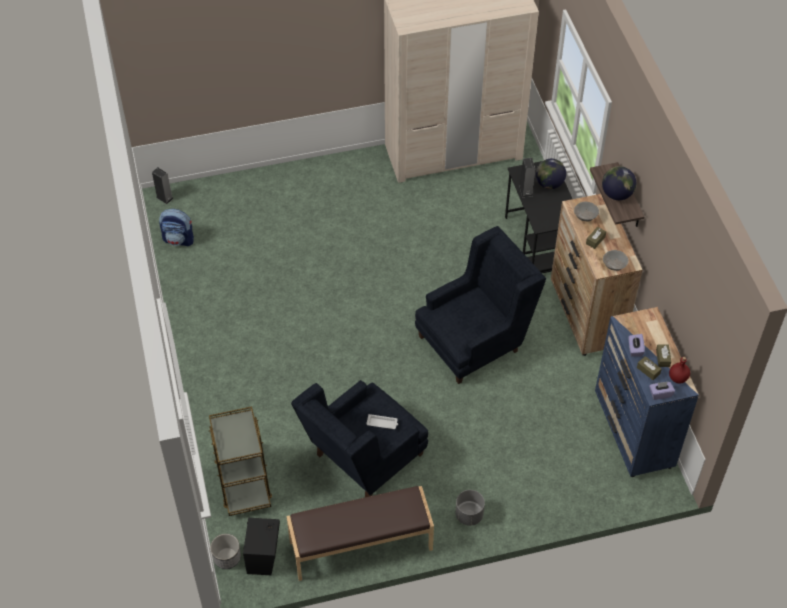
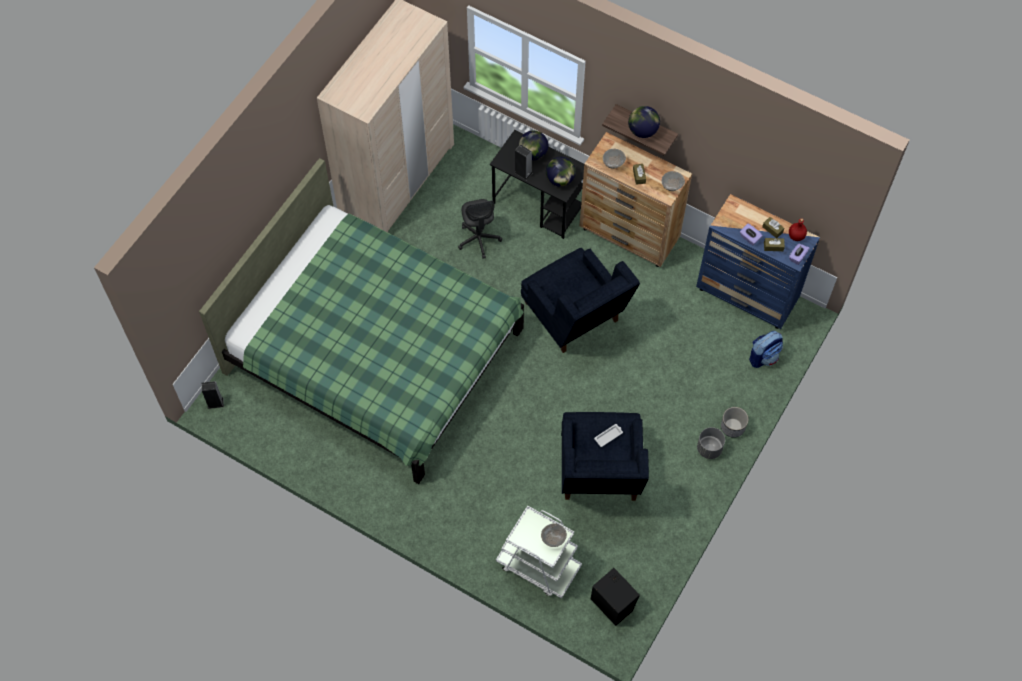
camera: 45 degrees left, 10 degrees up
backpack [159,209,194,246] -> backpack moved to [749,331,783,368]
brown cart [209,406,272,516] -> white cart [496,506,582,599]
planter [210,534,241,569] -> planter moved to [721,407,749,438]
brown bench [286,486,434,581] -> none
blue armchair [415,226,546,384] -> blue armchair turned 135 degrees clockwise [521,248,640,353]
none -> green bed [199,158,524,484]
none -> grey office chair [458,199,502,259]
none -> grey bowl [541,523,567,547]
none -> globe [546,157,576,187]

